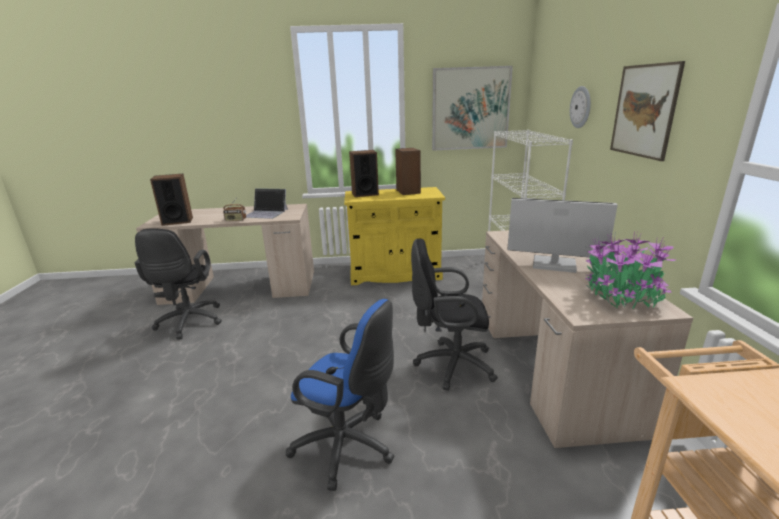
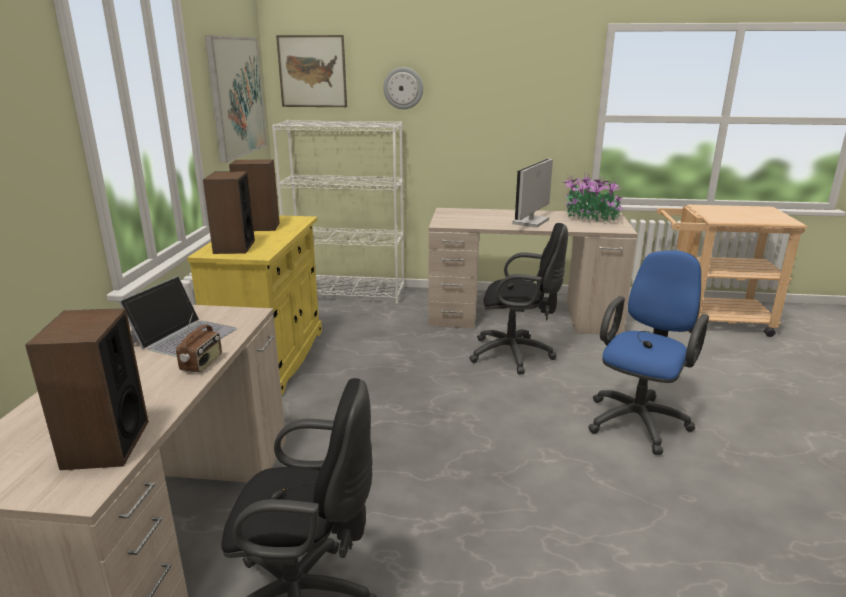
camera: 80 degrees left, 0 degrees up
black office chair [411,239,498,391] -> black office chair turned 90 degrees counterclockwise [469,223,568,374]
picture [610,61,685,161] -> picture moved to [276,35,347,107]

